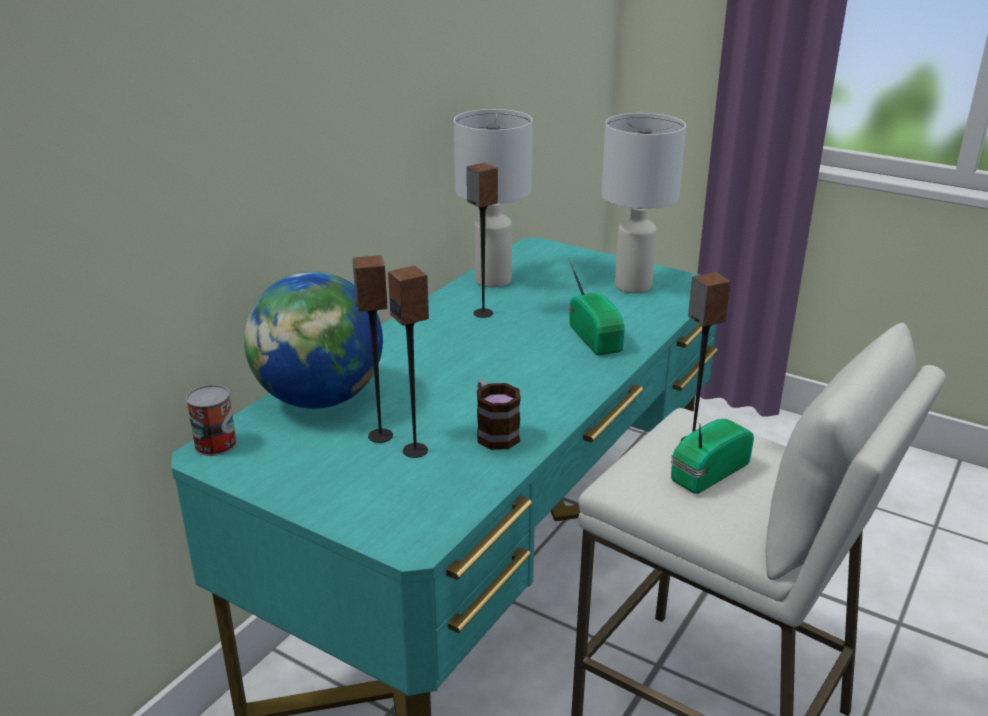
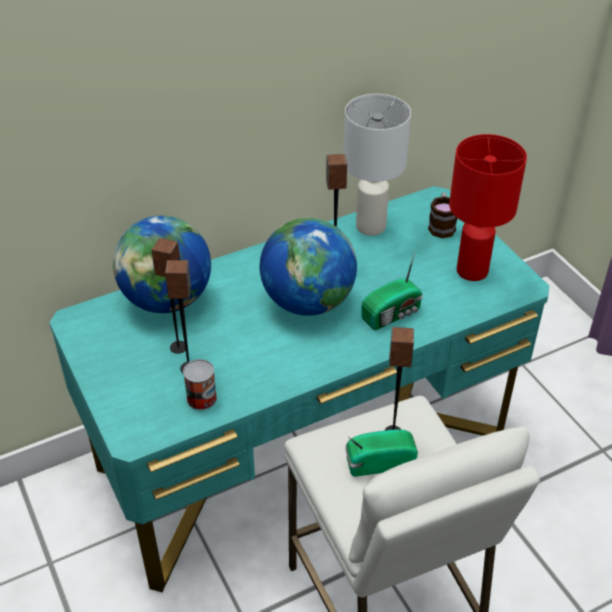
camera: 30 degrees right, 15 degrees up
can [186,385,237,456] -> can moved to [183,359,217,410]
mug [477,380,521,450] -> mug moved to [428,192,458,238]
radio [568,257,625,356] -> radio turned 45 degrees clockwise [361,252,423,330]
white table lamp [601,113,686,293] -> red table lamp [449,134,527,281]
none -> globe [260,218,357,316]

